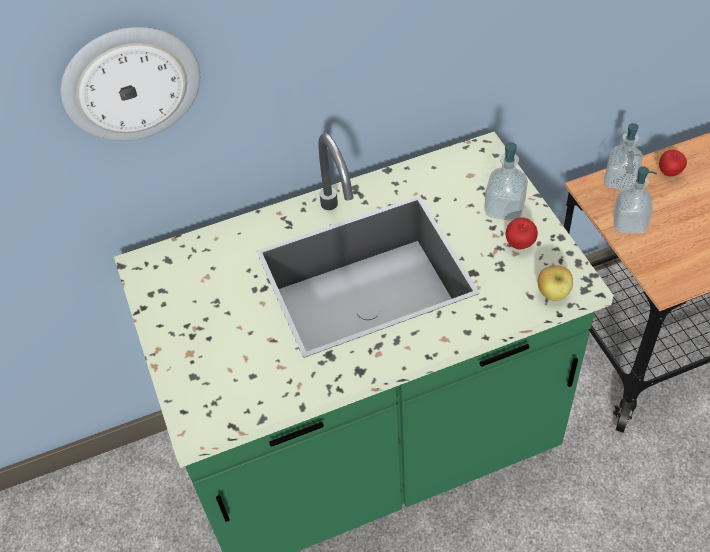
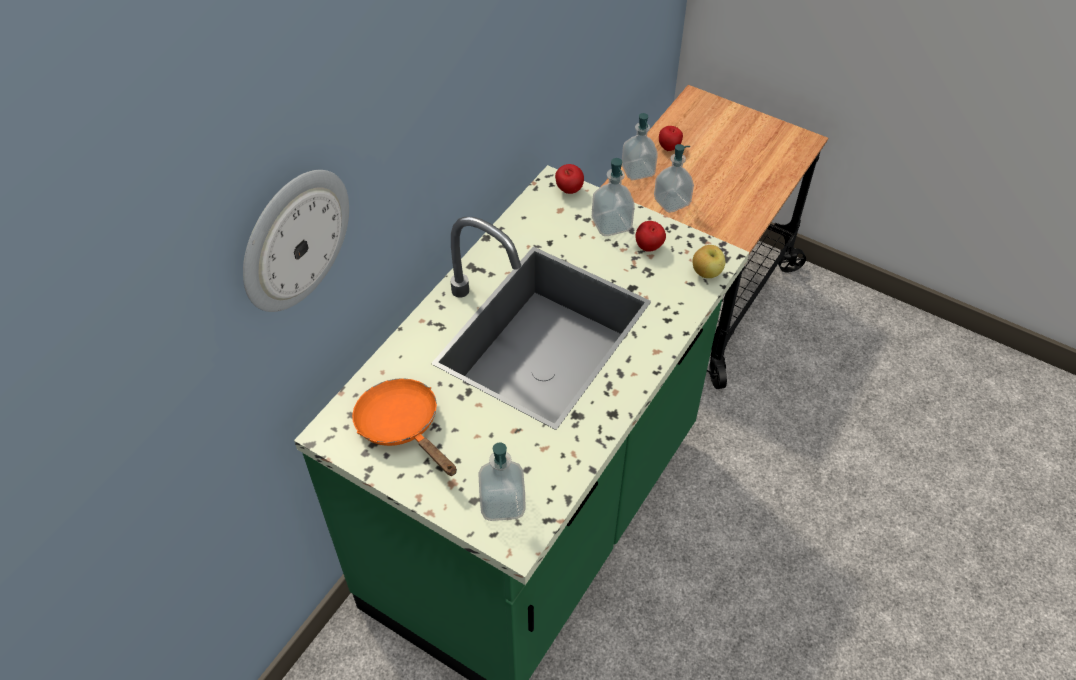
camera: 40 degrees left, 0 degrees up
none -> orange frying pan [352,378,457,476]
none -> soap dispenser [478,442,526,521]
none -> apple [555,164,584,194]

